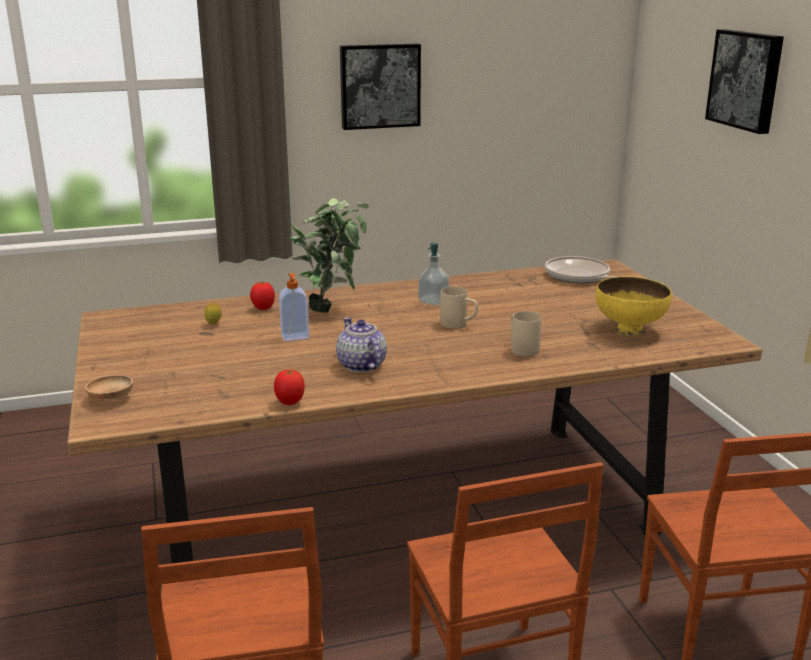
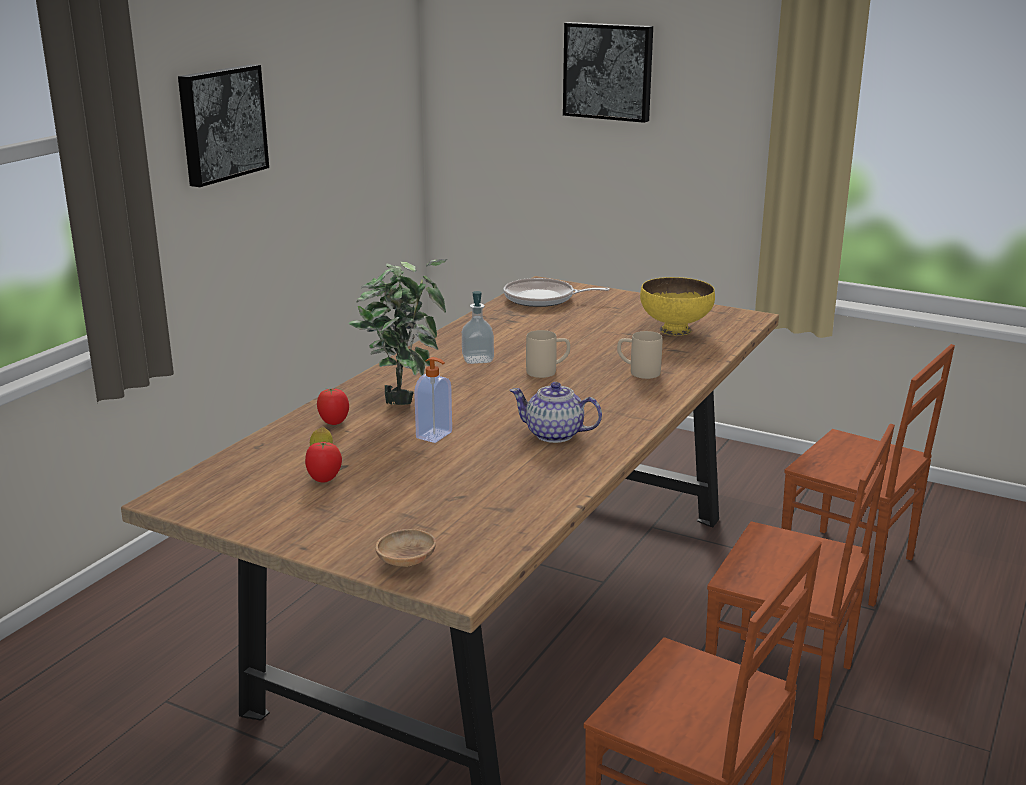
camera: 45 degrees left, 0 degrees up
tomato [274,370,305,405] -> tomato moved to [305,442,342,483]

